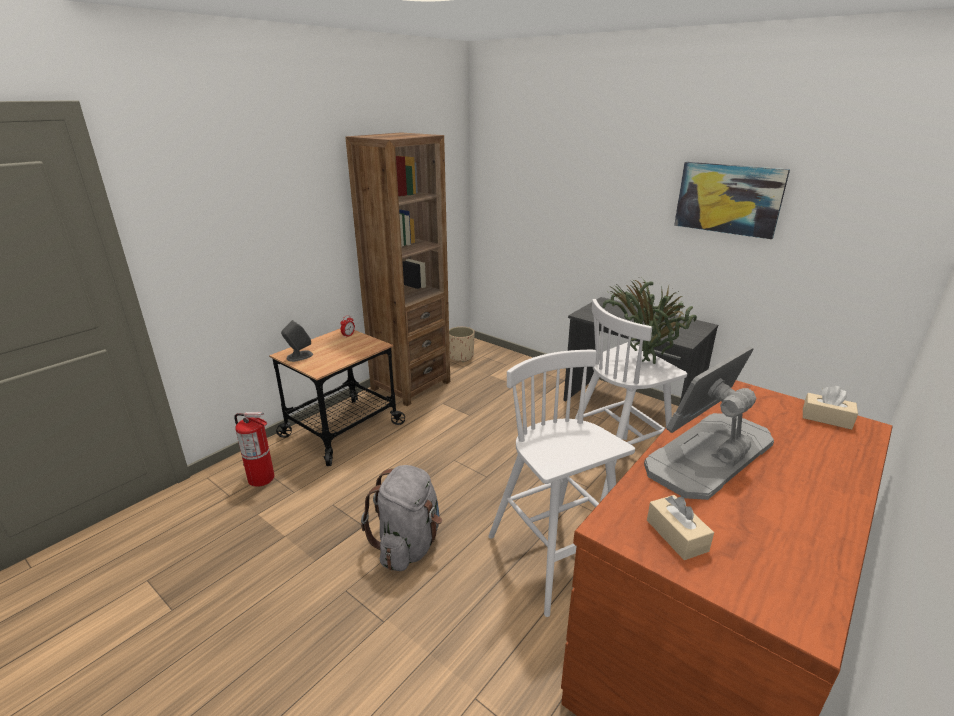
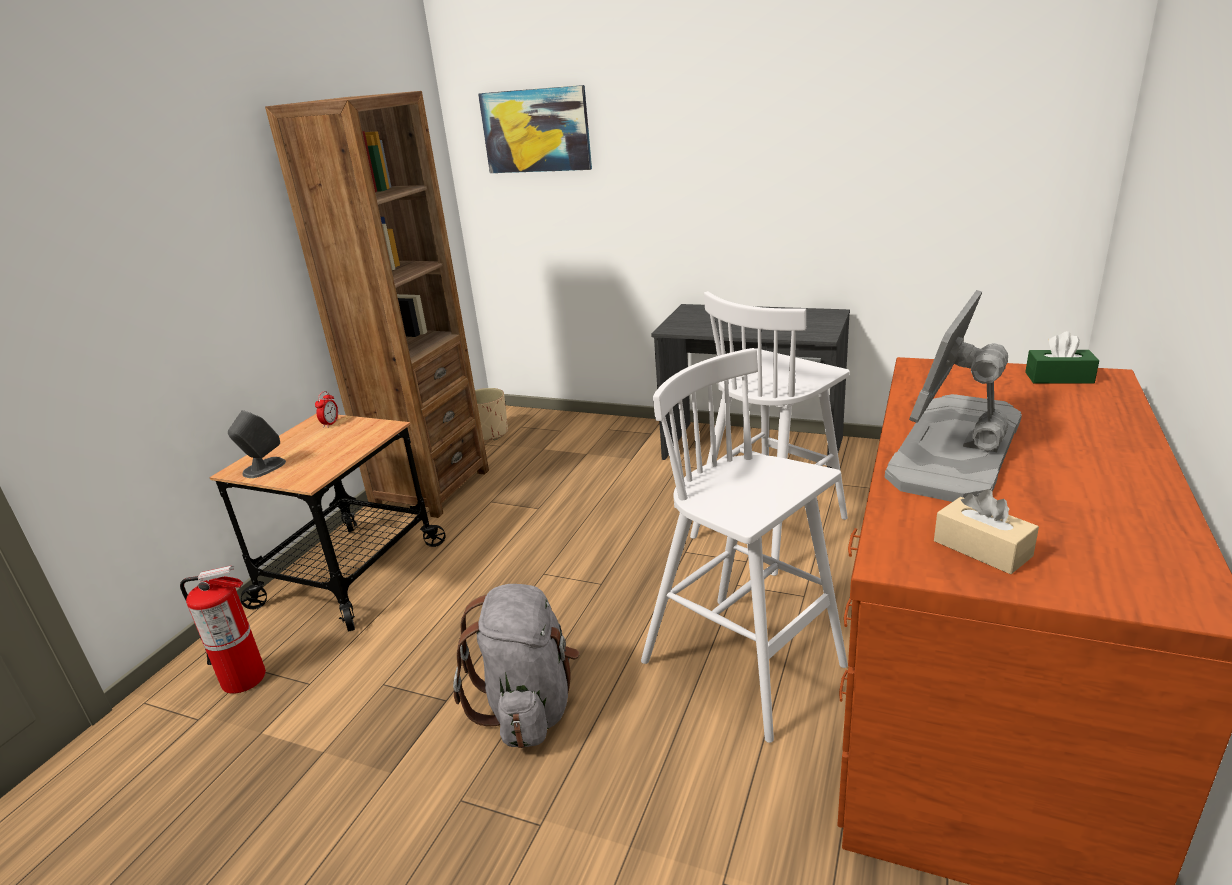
camera: 15 degrees left, 0 degrees up
potted plant [603,278,697,364] -> none
picture [674,162,790,240] -> picture moved to [478,85,592,173]
beige tissue box [803,386,858,430] -> green tissue box [1025,331,1099,384]

